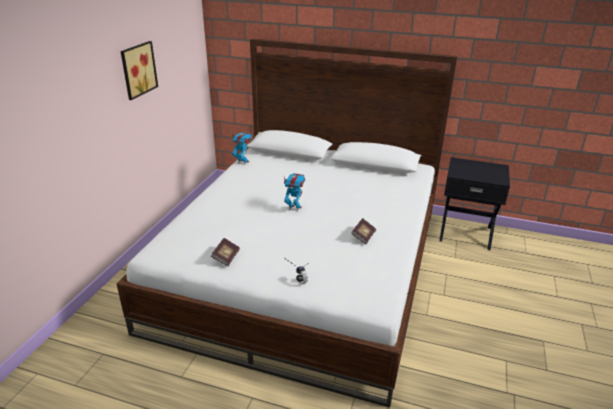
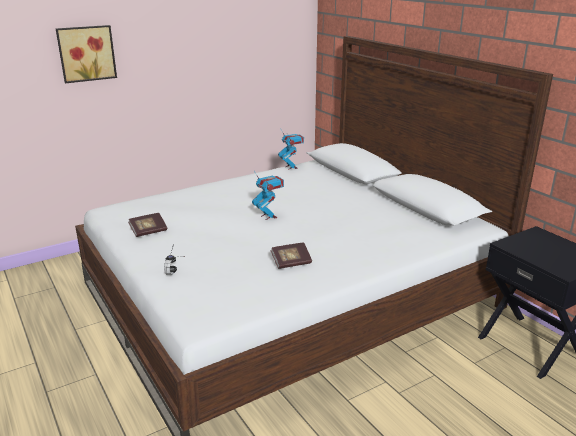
camera: 40 degrees right, 5 degrees down
picture [121,41,158,100] -> picture moved to [56,25,117,83]

